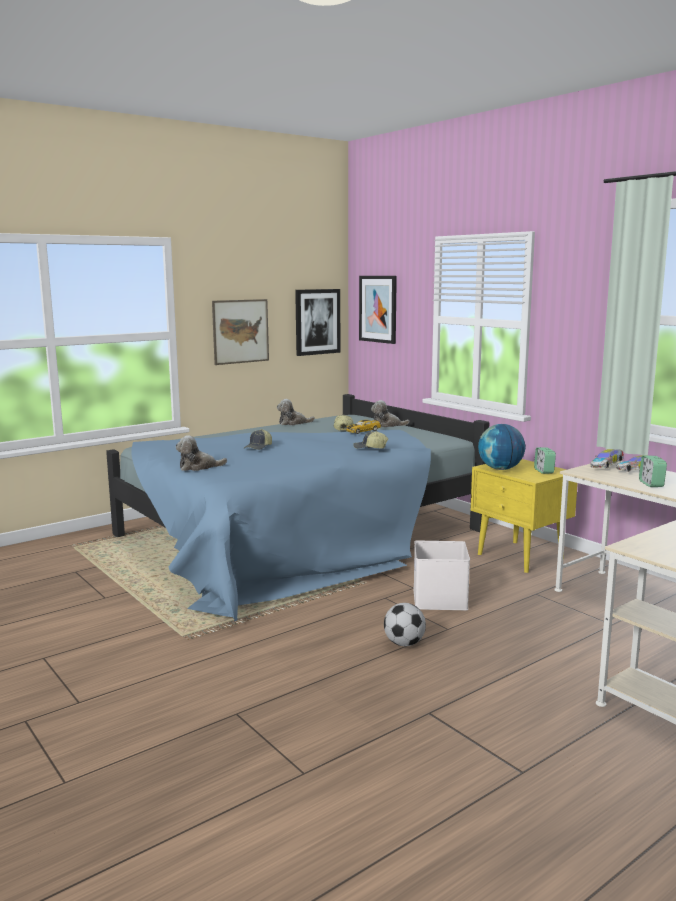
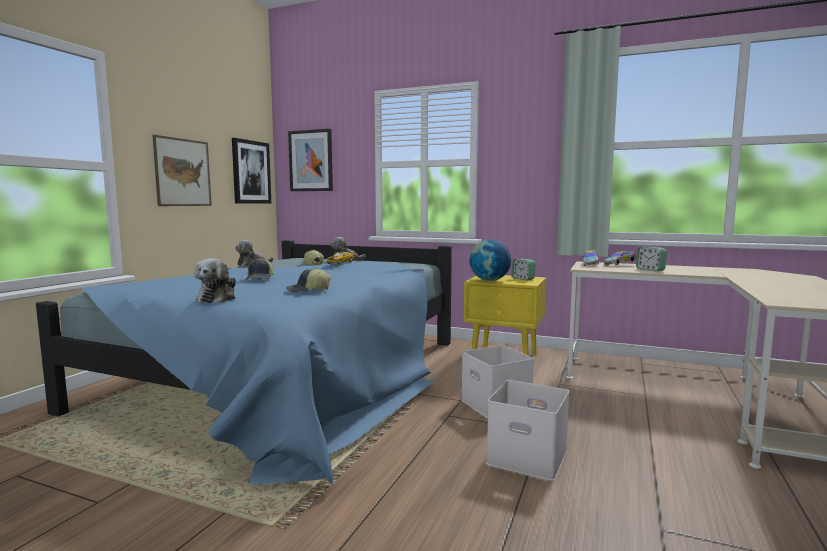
camera: 30 degrees left, 5 degrees down
plush toy [176,435,227,471] -> plush toy turned 45 degrees counterclockwise [194,258,236,303]
cap [353,431,388,449] -> cap moved to [286,268,331,292]
football [384,603,426,646] -> white storage box [486,380,569,481]

